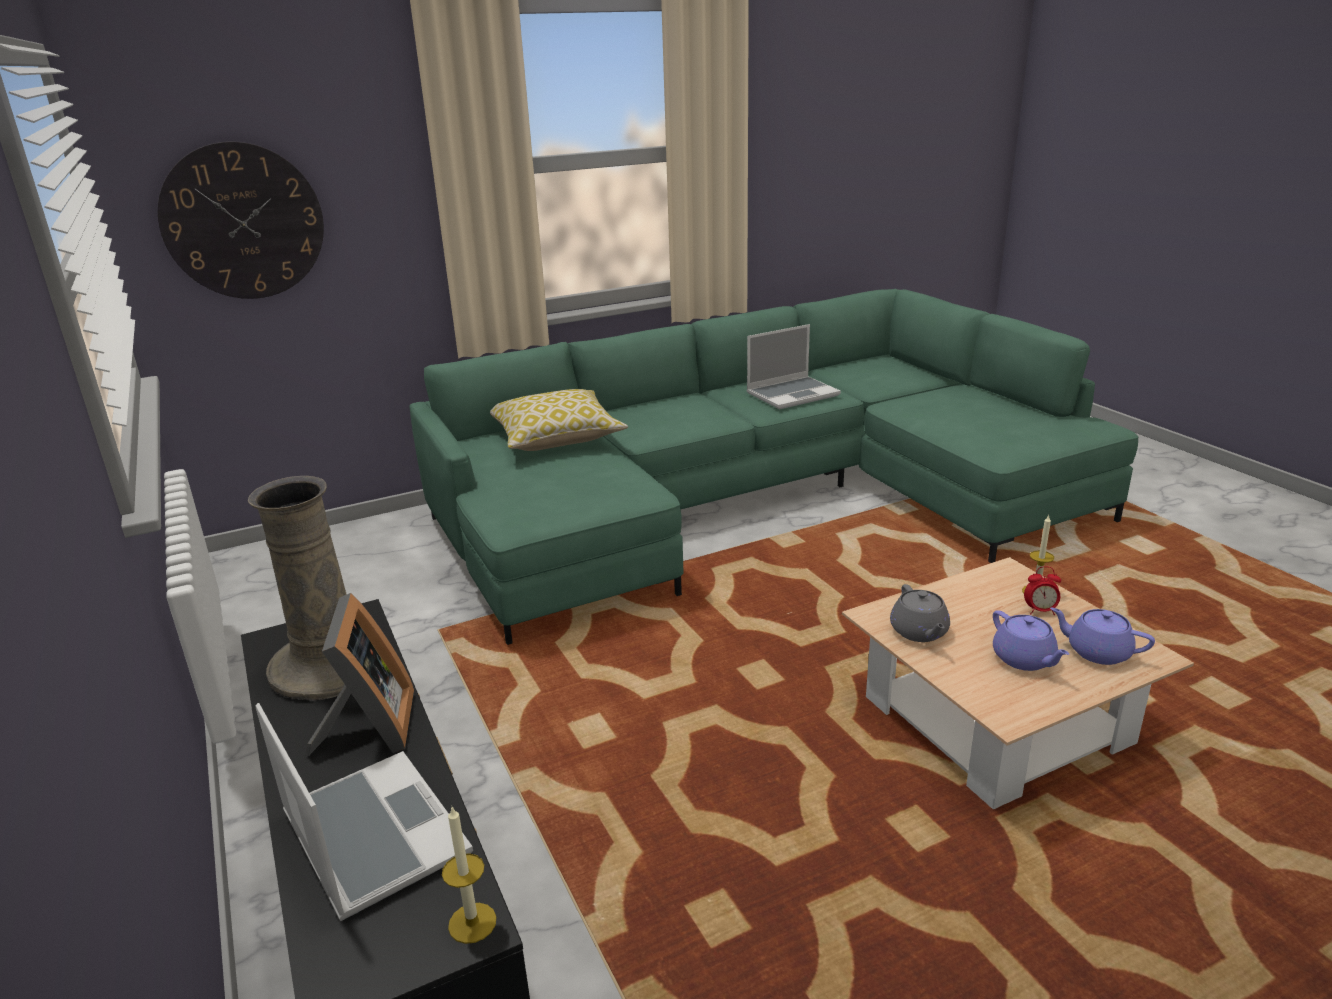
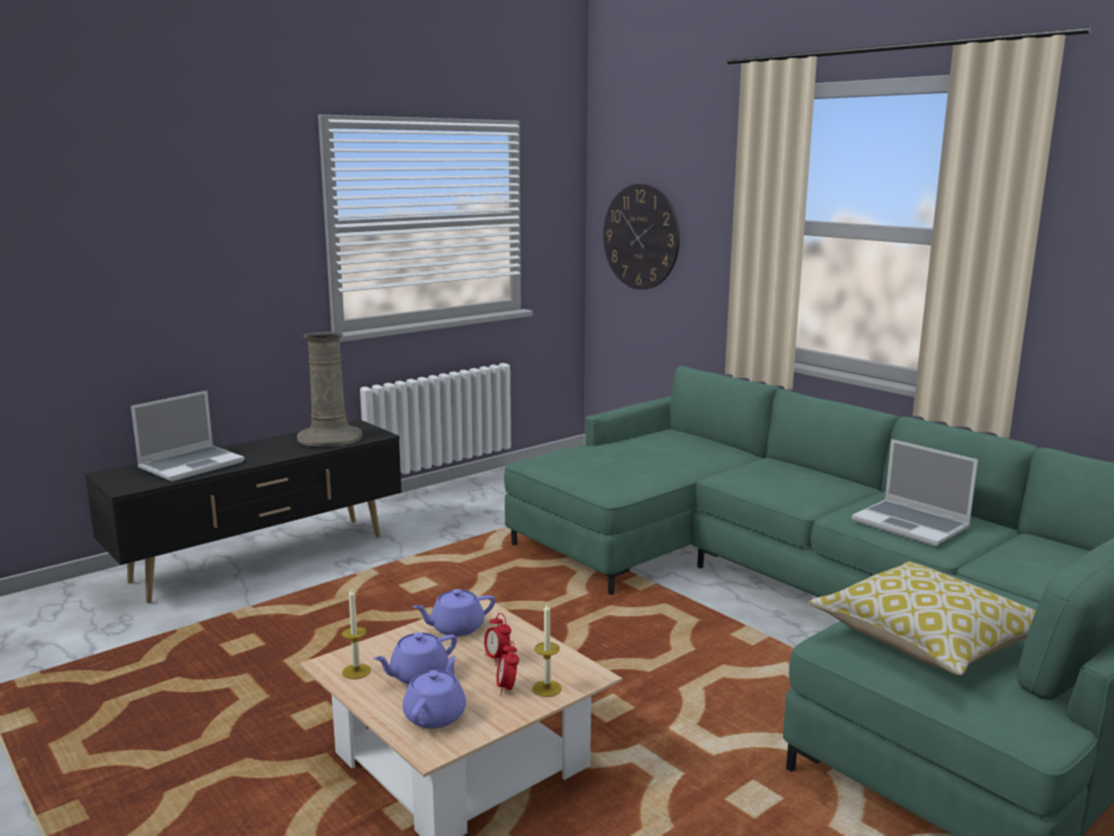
camera: 75 degrees right, 10 degrees down
picture frame [306,593,414,756] -> none
candle [442,807,497,944] -> candle moved to [342,587,371,679]
pillow [490,389,628,451] -> pillow moved to [809,561,1036,676]
grey teapot [890,584,950,642] -> purple teapot [413,589,495,637]
none -> alarm clock [484,613,511,666]

